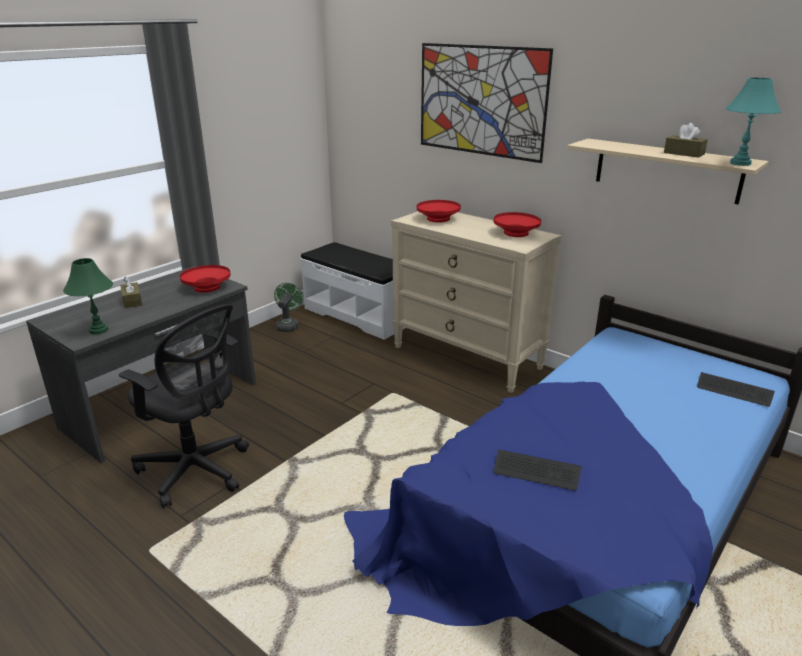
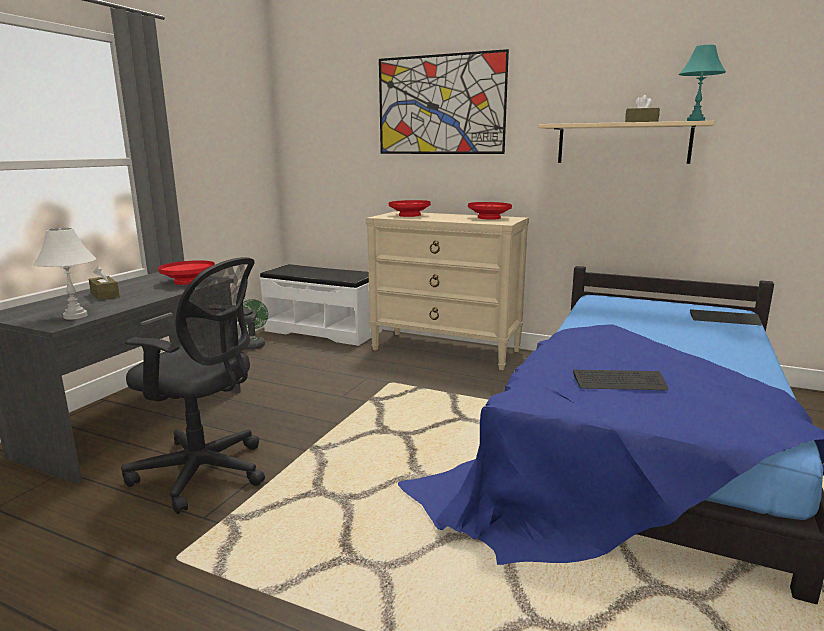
camera: 15 degrees left, 10 degrees down
green table lamp [63,258,113,335] -> white table lamp [34,228,96,320]

